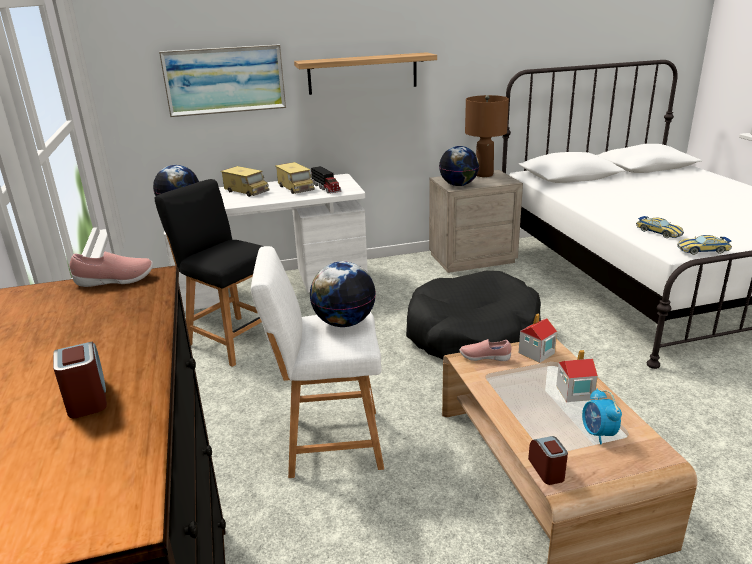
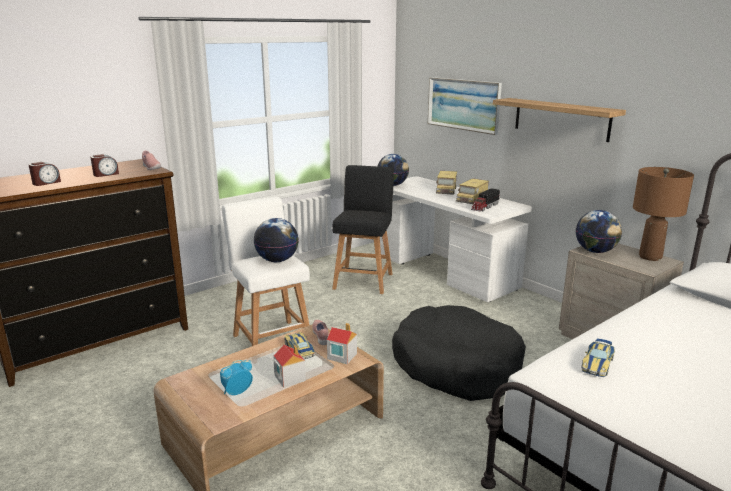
camera: 65 degrees right, 5 degrees down
alarm clock [528,436,568,485] -> alarm clock moved to [91,154,119,177]
toy car [677,235,732,255] -> toy car moved to [284,332,315,359]

